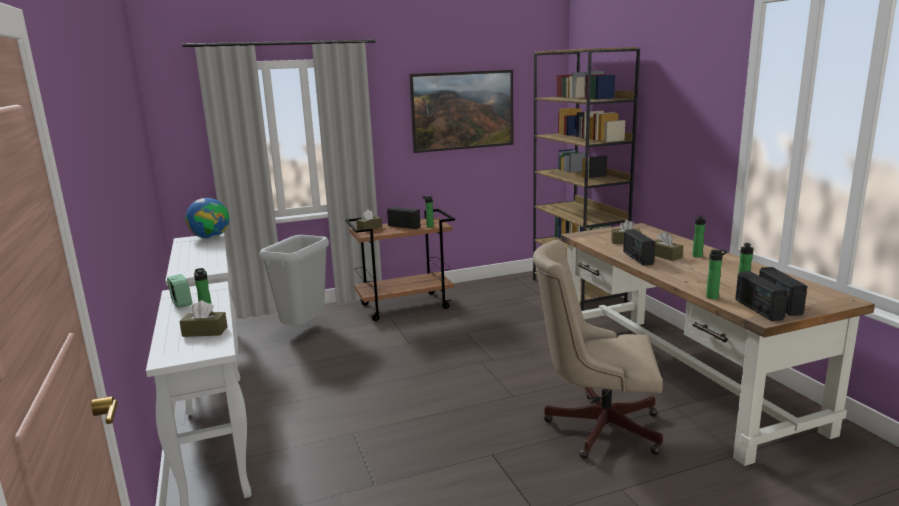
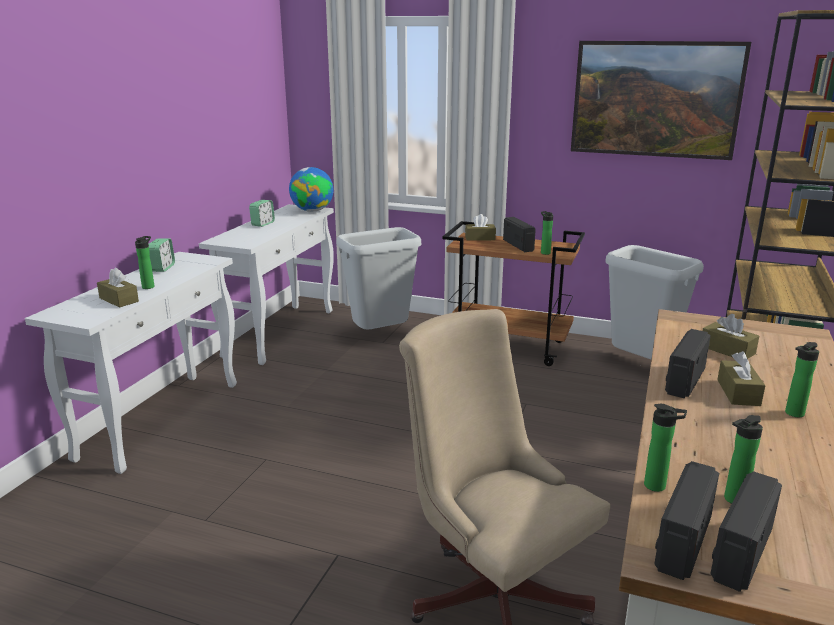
camera: 40 degrees right, 5 degrees up
none -> alarm clock [249,200,275,227]
none -> grey trash can [605,245,704,359]

